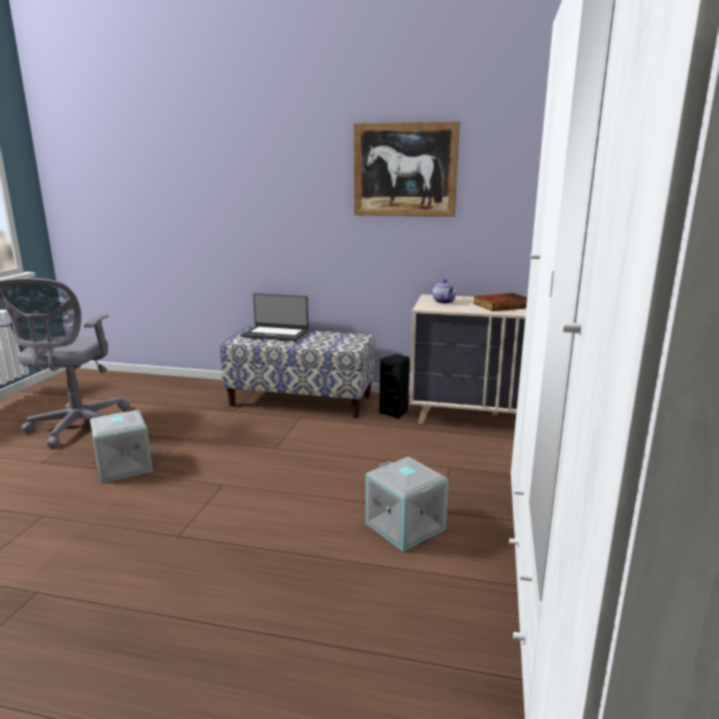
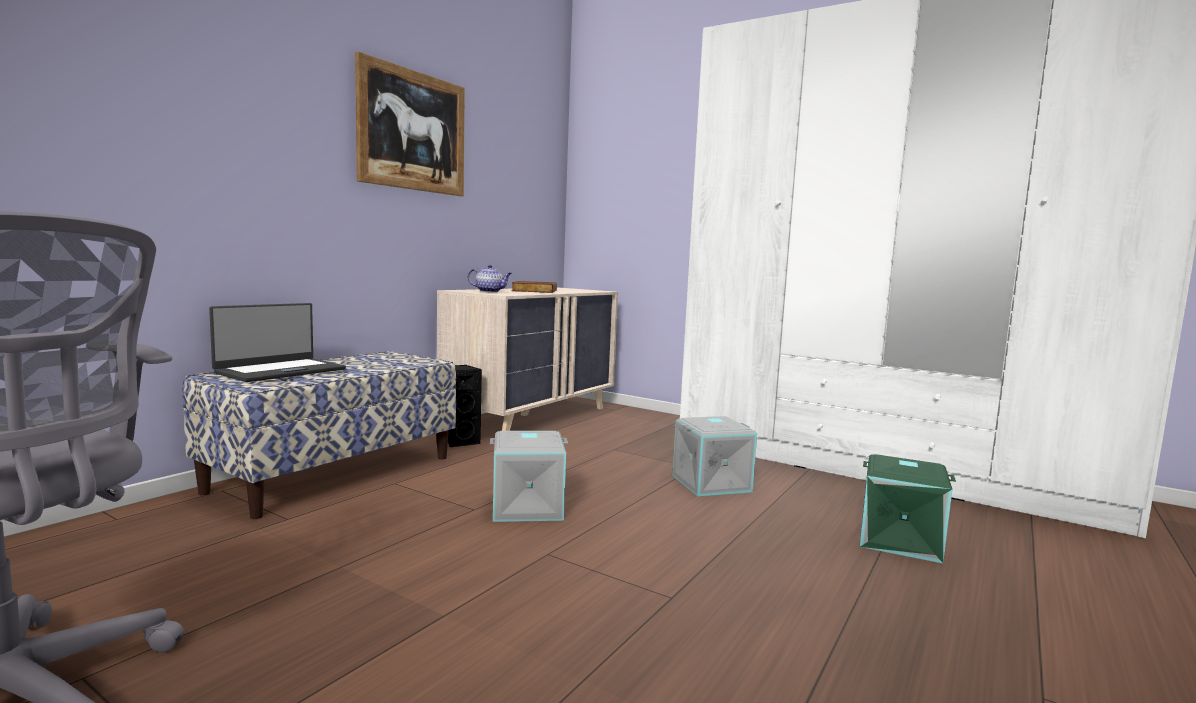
camera: 70 degrees left, 10 degrees down
grey storage box [90,410,153,483] -> grey storage box moved to [490,431,568,522]
none -> green storage box [860,454,956,563]

